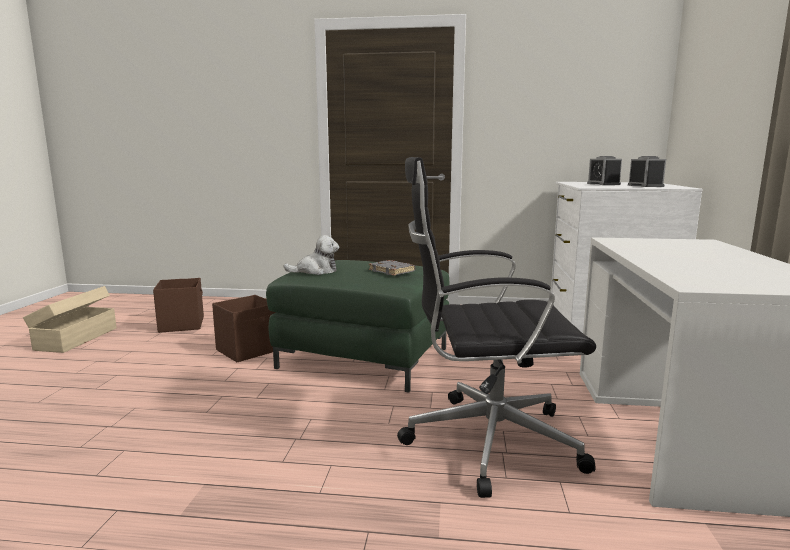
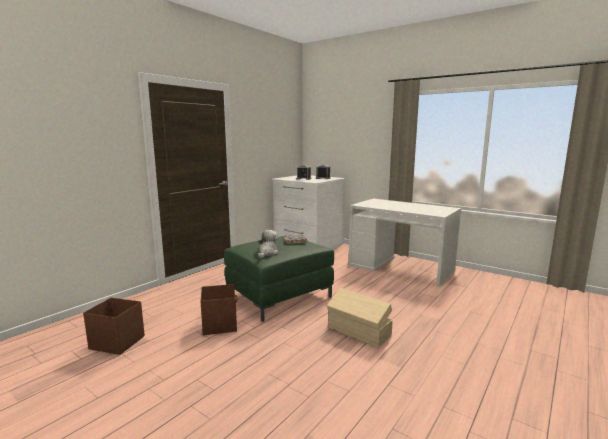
camera: 60 degrees left, 0 degrees up
beige storage box [23,286,116,353] -> beige storage box moved to [327,288,393,347]
black office chair [397,157,596,498] -> none

